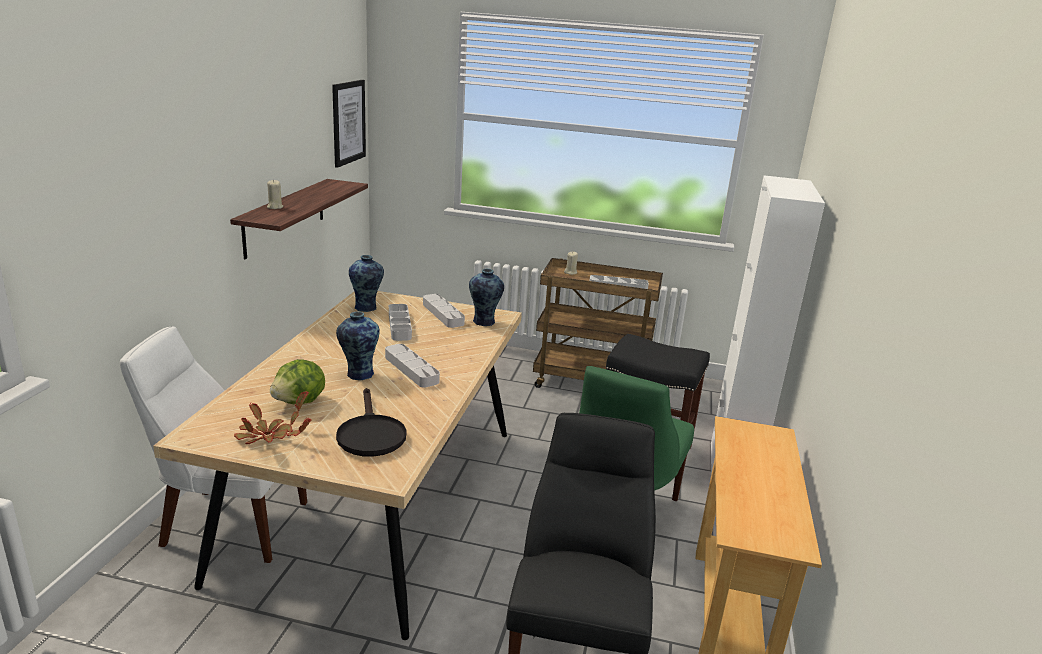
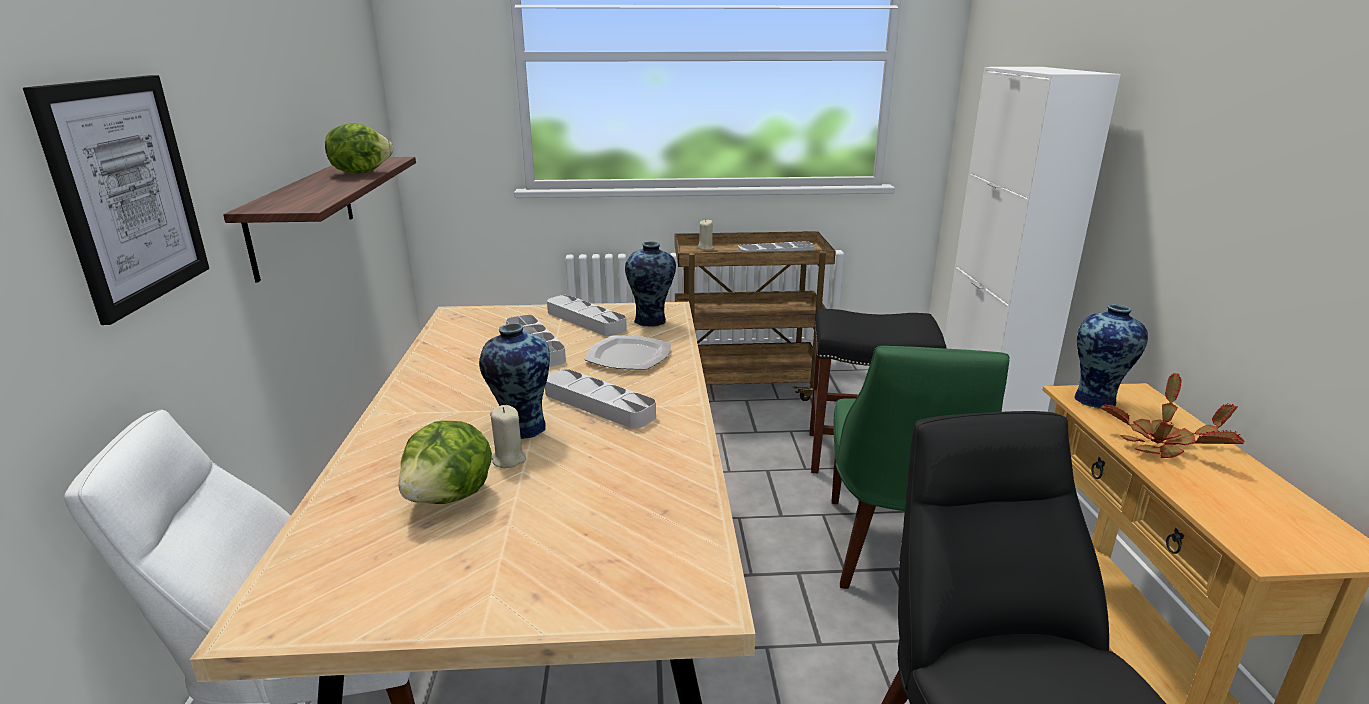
camera: 15 degrees left, 0 degrees up
potted plant [234,391,312,444] -> potted plant moved to [1101,373,1244,458]
beige candle [267,180,283,209] -> beige candle moved to [490,405,526,468]
picture [332,80,366,168] -> picture moved to [23,75,209,325]
black frying pan [336,388,406,457] -> none
vase [349,255,384,312] -> vase moved to [1074,304,1148,409]
none -> lettuce [325,123,393,174]
none -> plate [584,335,671,370]

